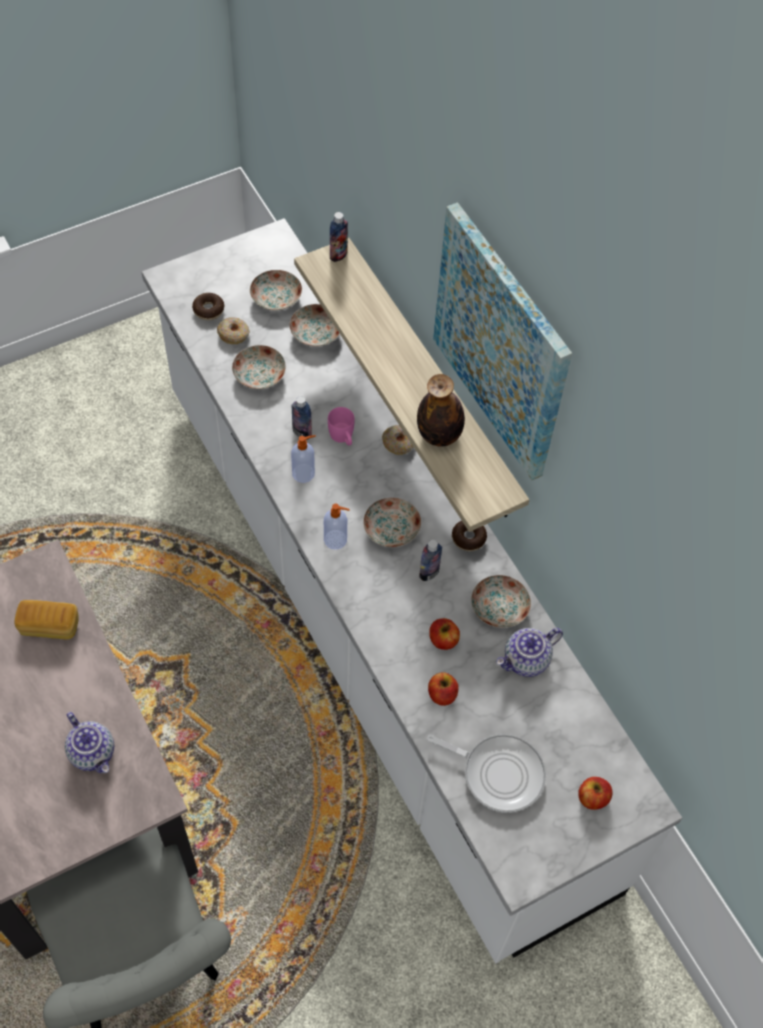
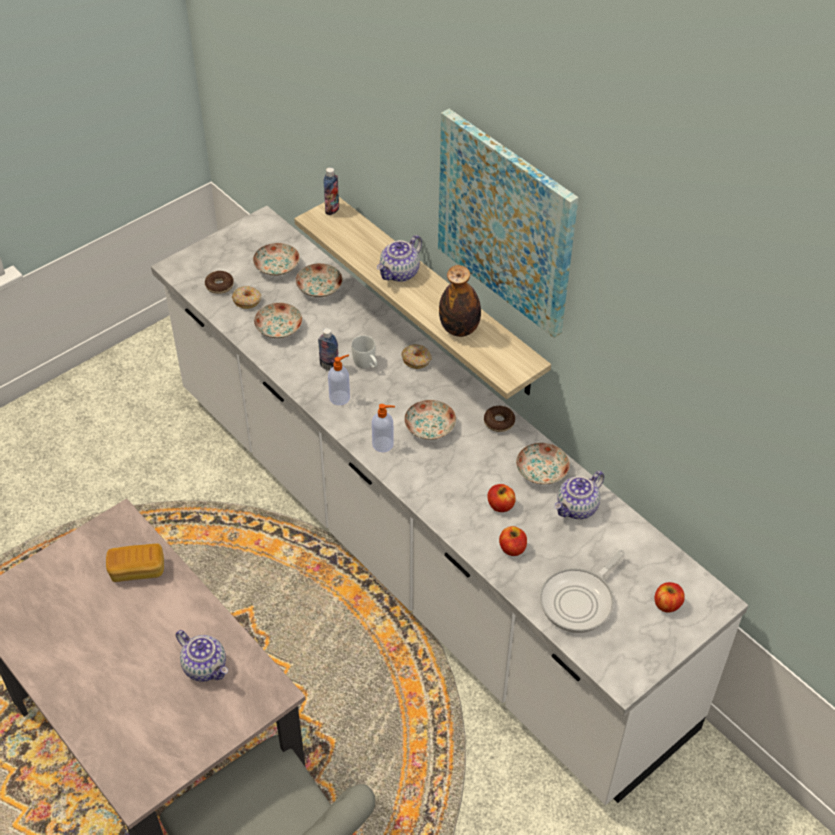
camera: 10 degrees left, 10 degrees down
pink mug [328,407,355,446] -> white mug [351,336,377,368]
bottle [419,540,442,581] -> none
frying pan [427,734,546,813] -> frying pan turned 120 degrees clockwise [540,550,625,633]
none -> teapot [377,235,422,282]

